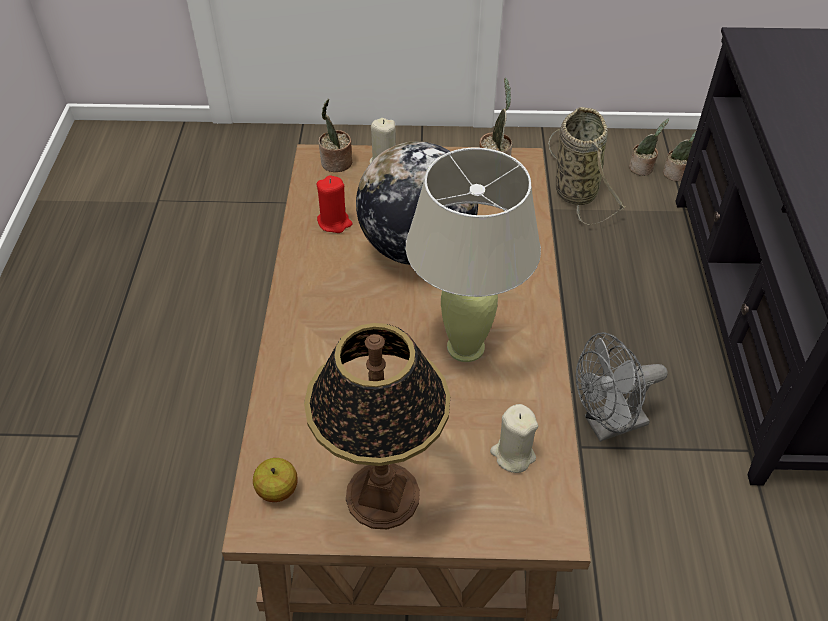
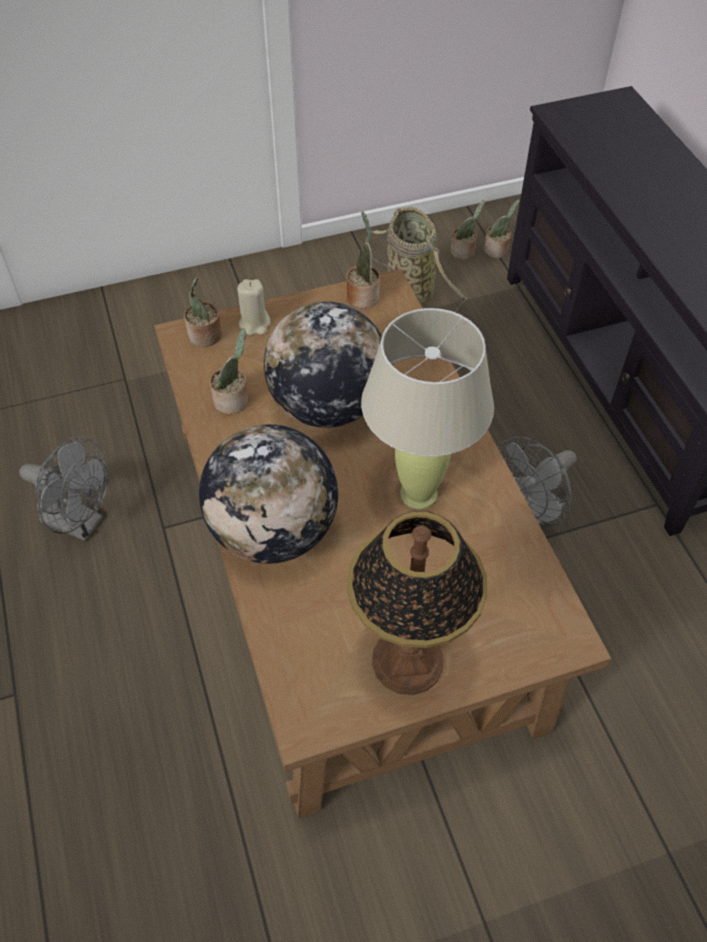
camera: 20 degrees left, 5 degrees up
apple [253,458,298,502] -> none
red candle [317,175,352,233] -> potted plant [210,328,249,414]
beige candle [490,404,538,473] -> none
none -> grey fan [19,437,108,541]
none -> globe [199,424,338,564]

